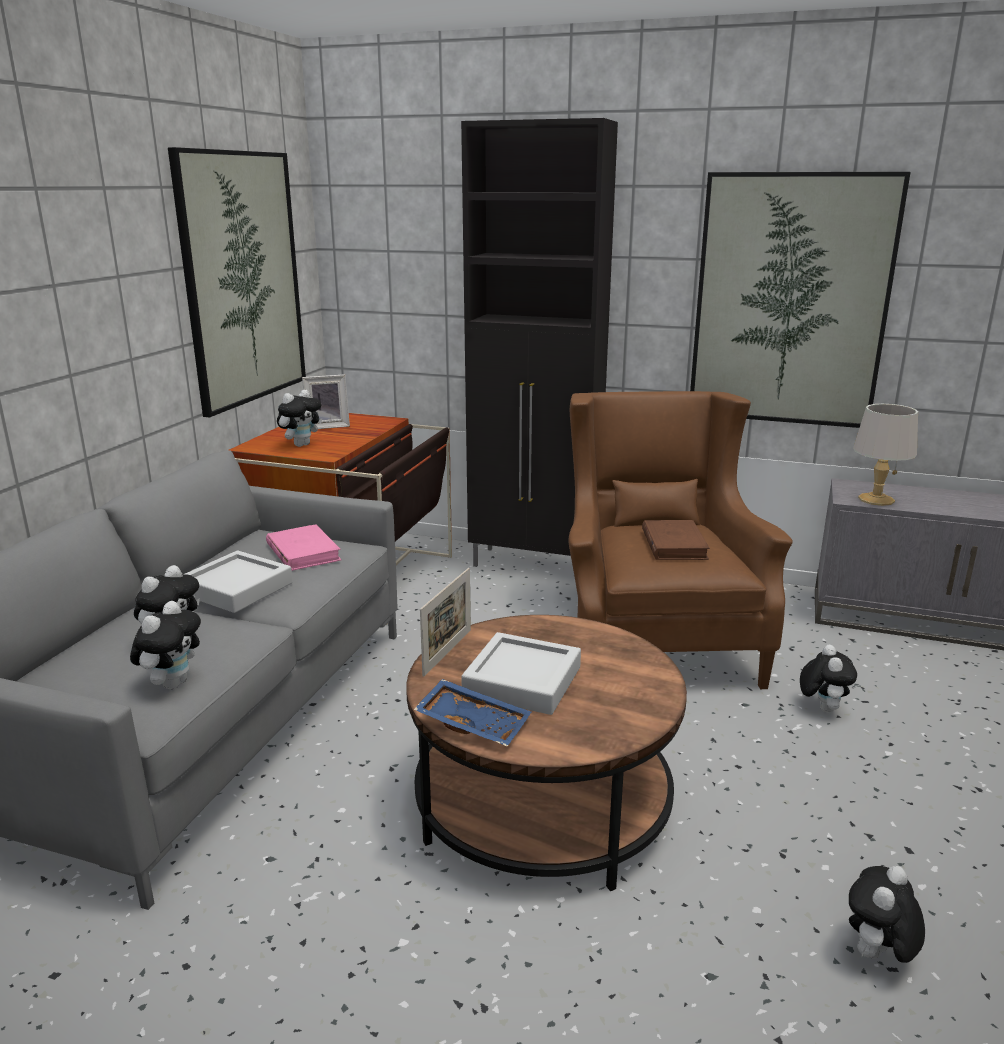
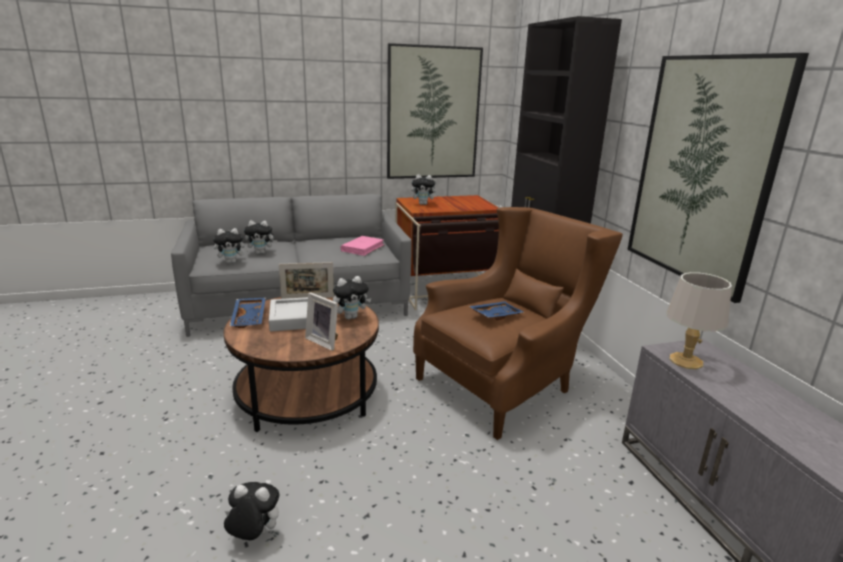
camera: 55 degrees right, 0 degrees up
grey tray [185,551,293,613] -> none
picture frame [302,374,350,429] -> picture frame moved to [305,292,338,351]
brown book [642,520,710,560] -> blue tray [469,301,524,320]
plush toy [800,645,857,713] -> plush toy moved to [333,276,371,320]

